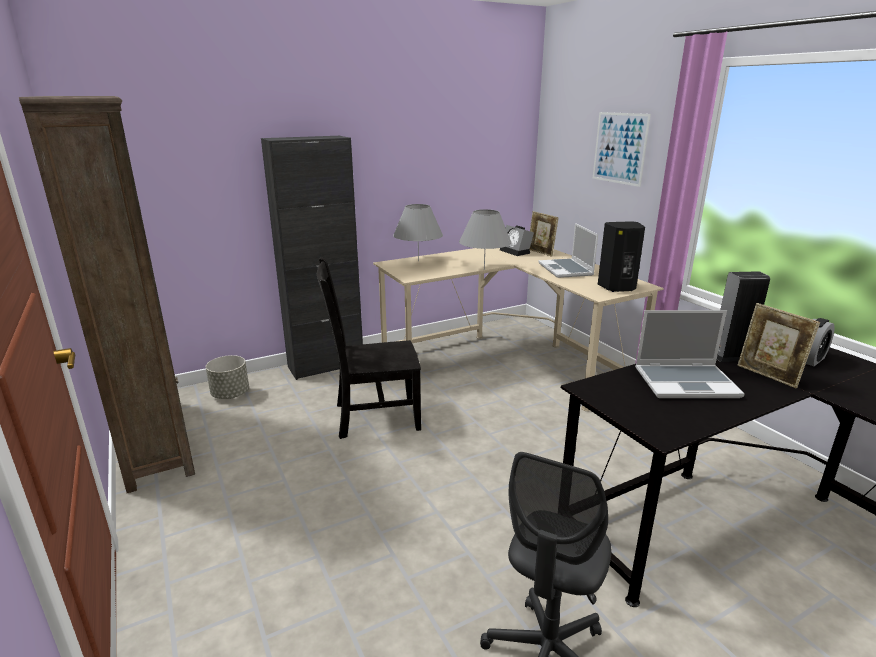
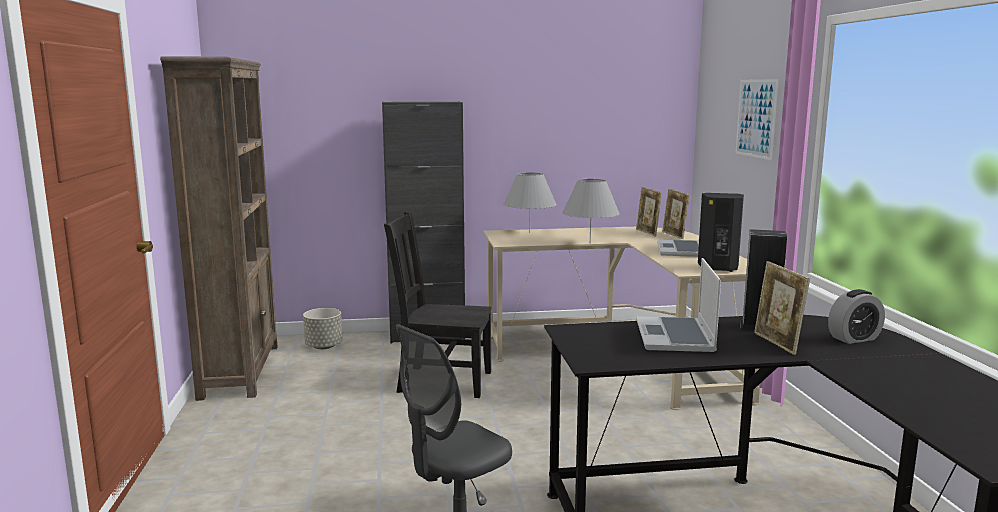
camera: 20 degrees right, 10 degrees down
alarm clock [500,225,534,256] -> picture frame [636,187,662,237]
laptop [635,310,745,398] -> laptop turned 75 degrees clockwise [636,258,721,352]

